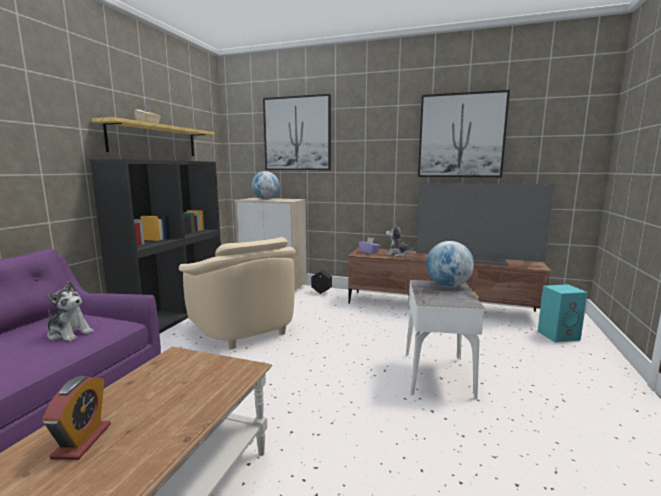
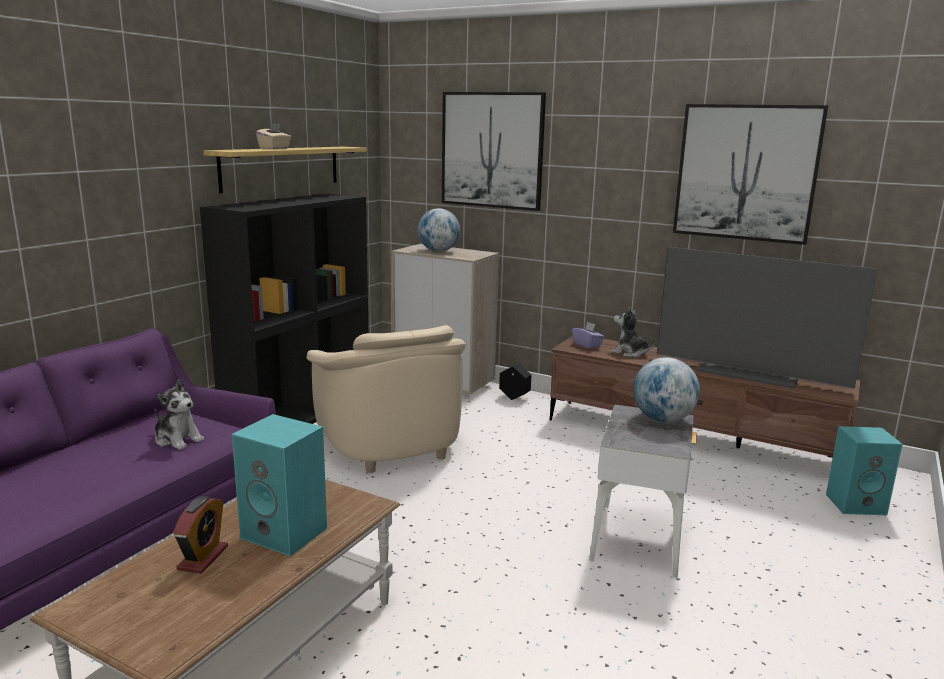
camera: 10 degrees right, 5 degrees up
none -> turquoise speaker [232,414,327,556]

